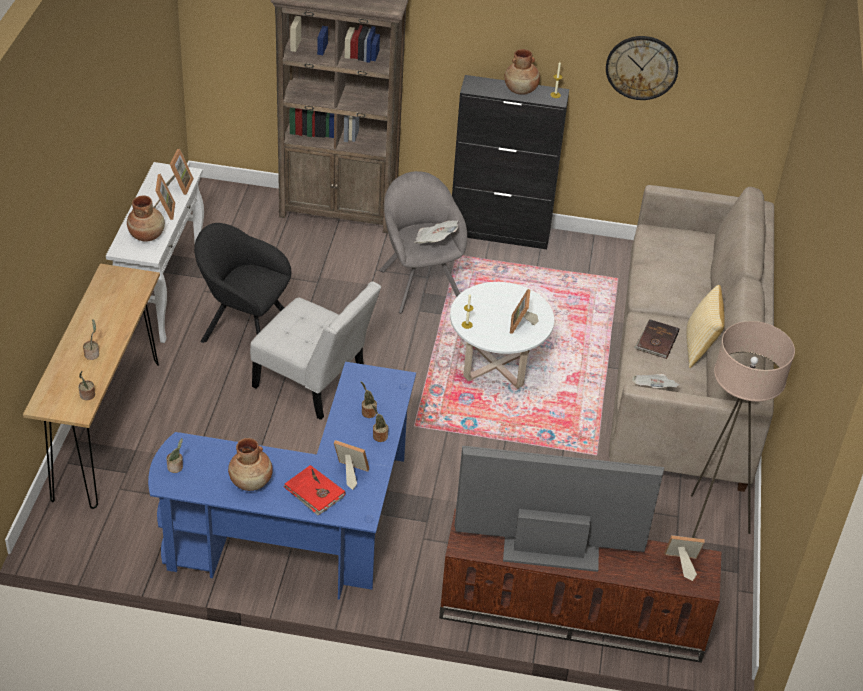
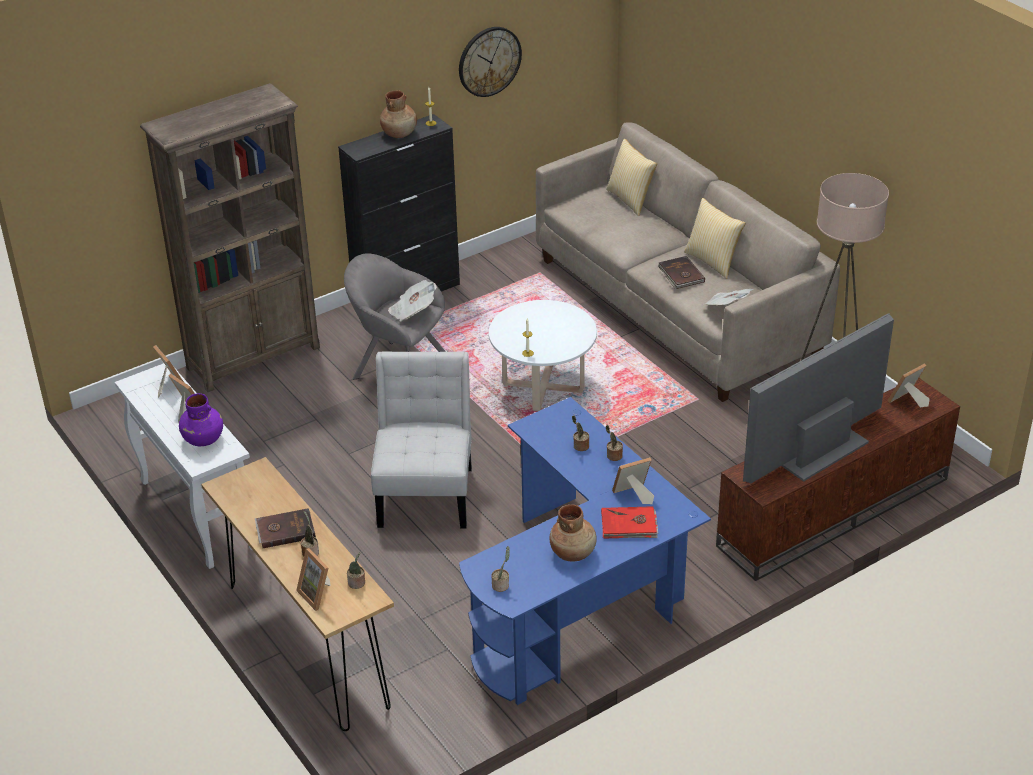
camera: 40 degrees left, 5 degrees down
brown vase [127,196,165,242] -> purple vase [179,393,223,446]
black armchair [194,223,291,343] -> none
white chair [250,281,381,420] -> white chair turned 75 degrees counterclockwise [371,351,472,528]
picture frame [510,289,538,334] -> picture frame moved to [296,548,331,611]
none -> brown book [255,508,316,548]
none -> pillow [606,139,657,216]

